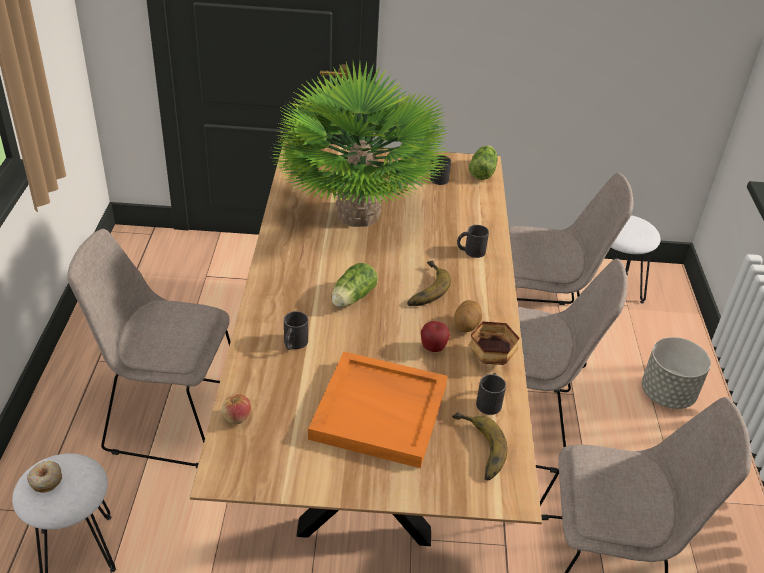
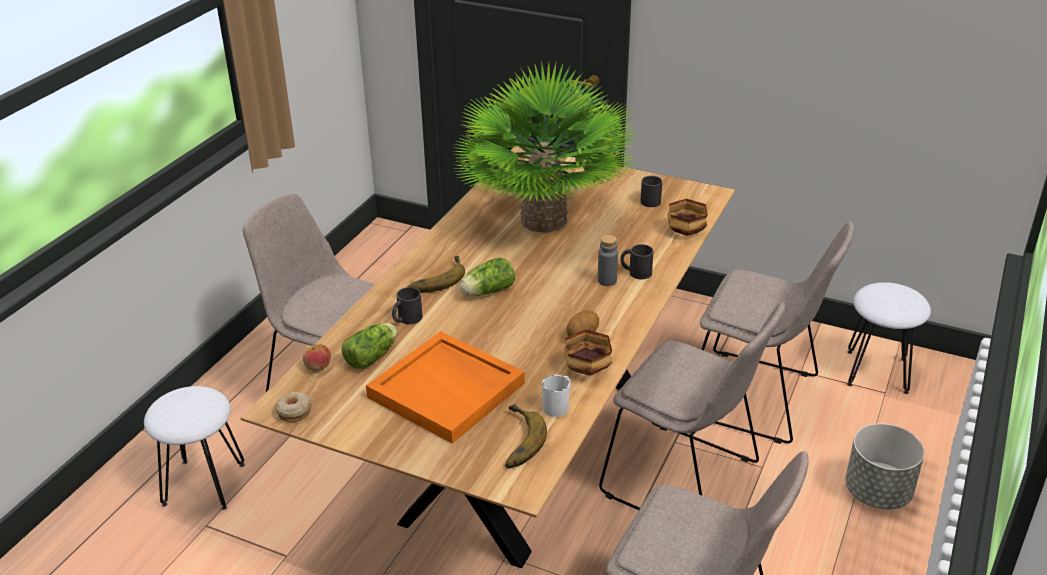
camera: 25 degrees right, 5 degrees down
donut [27,461,62,492] -> donut moved to [275,392,311,422]
banana [407,260,451,306] -> banana moved to [407,256,465,293]
apple [421,321,450,352] -> none
lettuce [469,146,498,180] -> lettuce moved to [341,323,398,369]
black mug [476,373,506,415] -> white mug [542,375,571,417]
none -> grey bottle [598,235,618,286]
none -> bowl [667,199,708,236]

